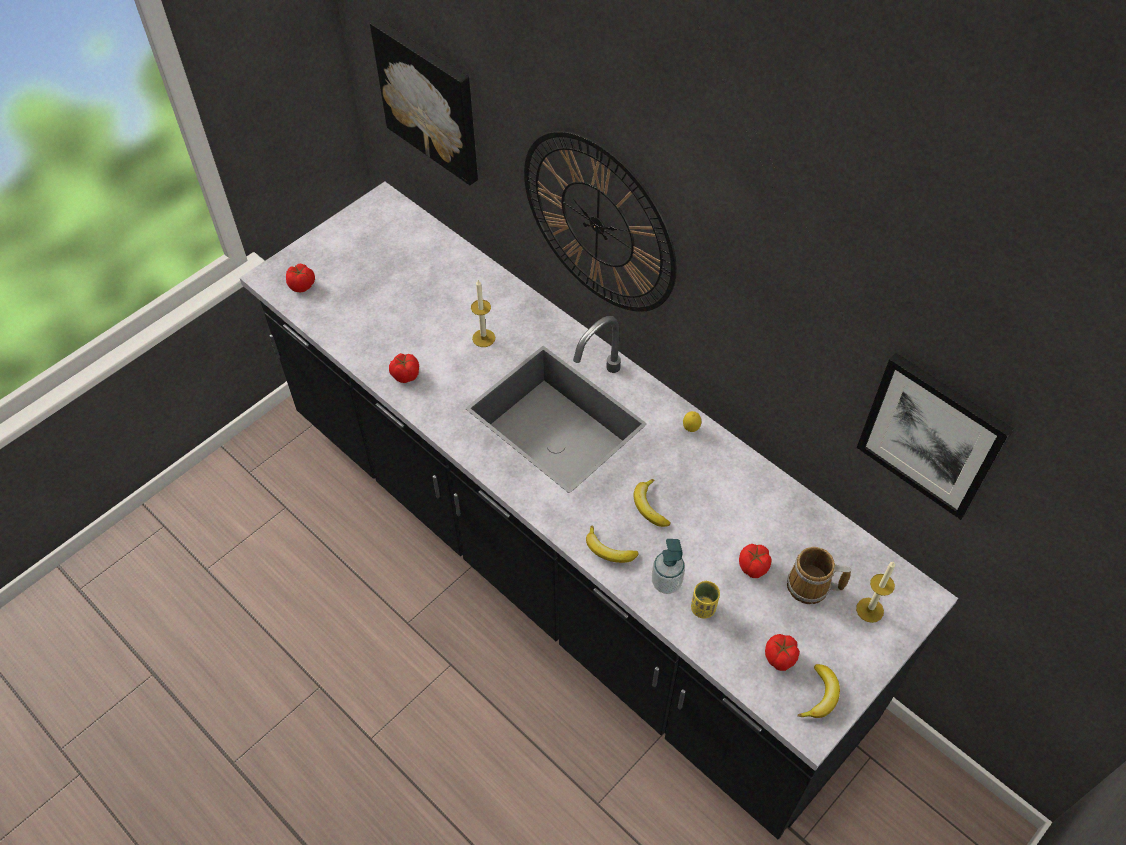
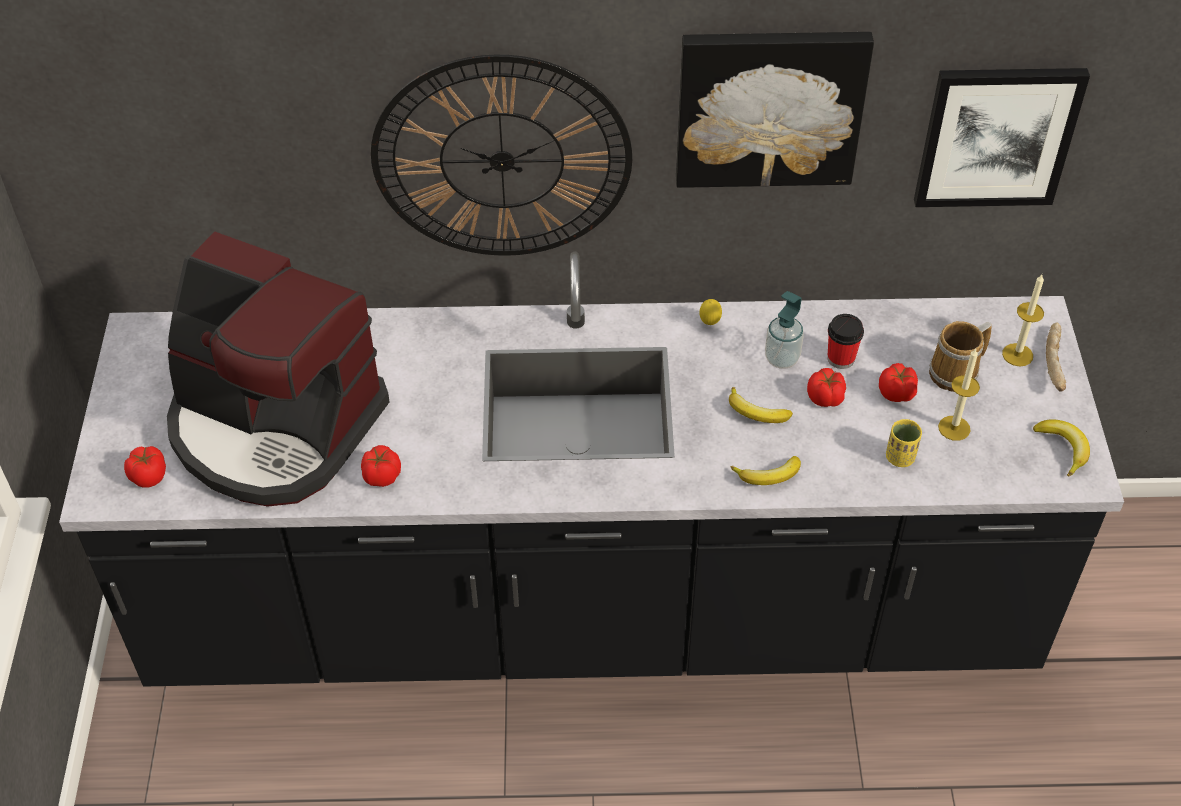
camera: 45 degrees left, 5 degrees down
picture [370,19,478,185] -> picture moved to [676,32,874,188]
candle [471,280,495,347] -> candle moved to [938,348,980,441]
soap dispenser [652,539,685,594] -> soap dispenser moved to [765,291,804,369]
tomato [765,634,800,671] -> tomato moved to [807,368,846,407]
none -> coffee machine [167,231,390,507]
none -> cup [828,314,864,369]
none -> bread [1046,323,1066,392]

